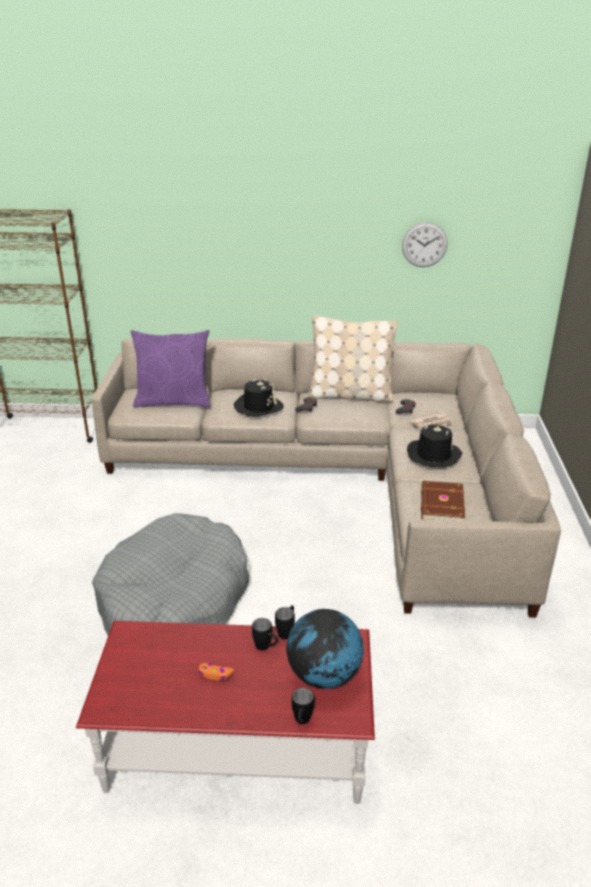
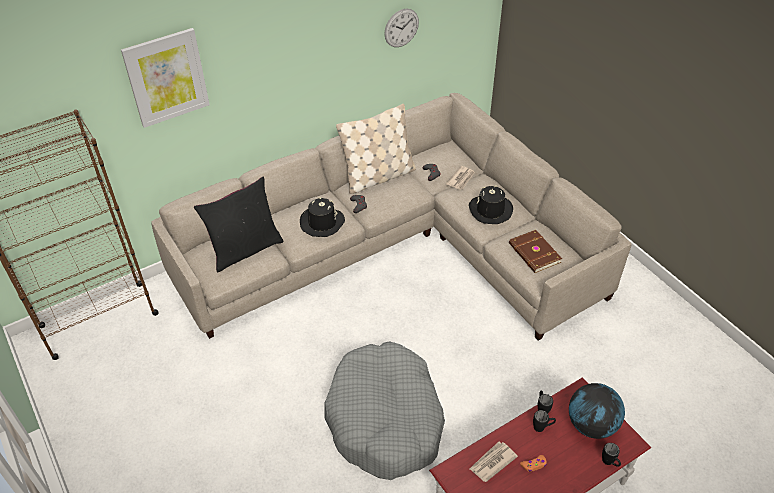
camera: 35 degrees left, 15 degrees up
purple pillow [131,330,210,408] -> black pillow [194,177,284,272]
none -> picture [121,28,210,128]
none -> newspaper [470,442,518,482]

